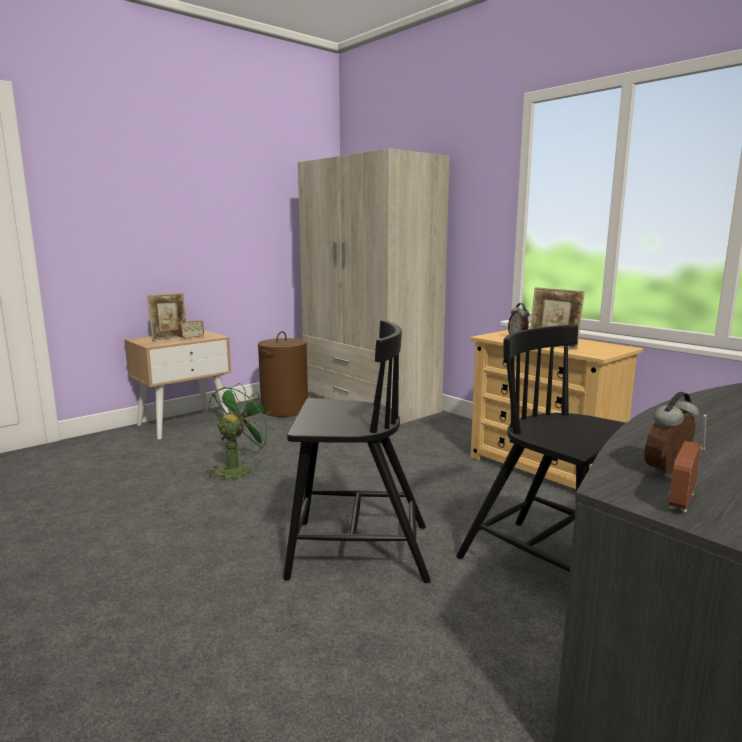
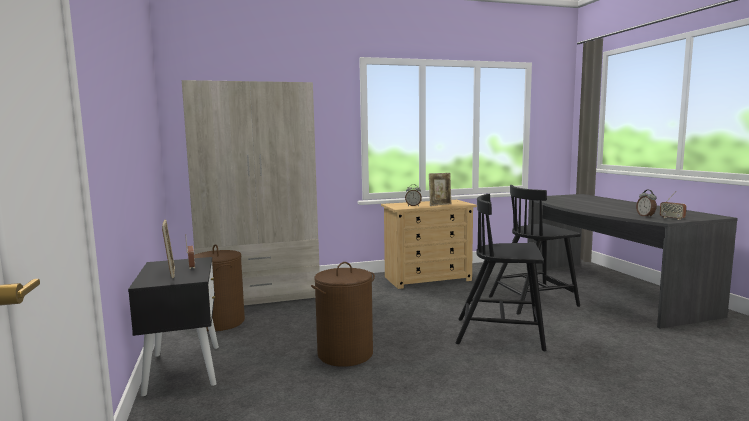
camera: 65 degrees left, 5 degrees down
beige nightstand [124,330,232,439] -> black nightstand [128,257,219,396]
green fan [206,383,275,481] -> brown laundry basket [311,262,375,367]
black chair [283,320,431,583] -> black chair turned 105 degrees counterclockwise [455,194,546,351]

